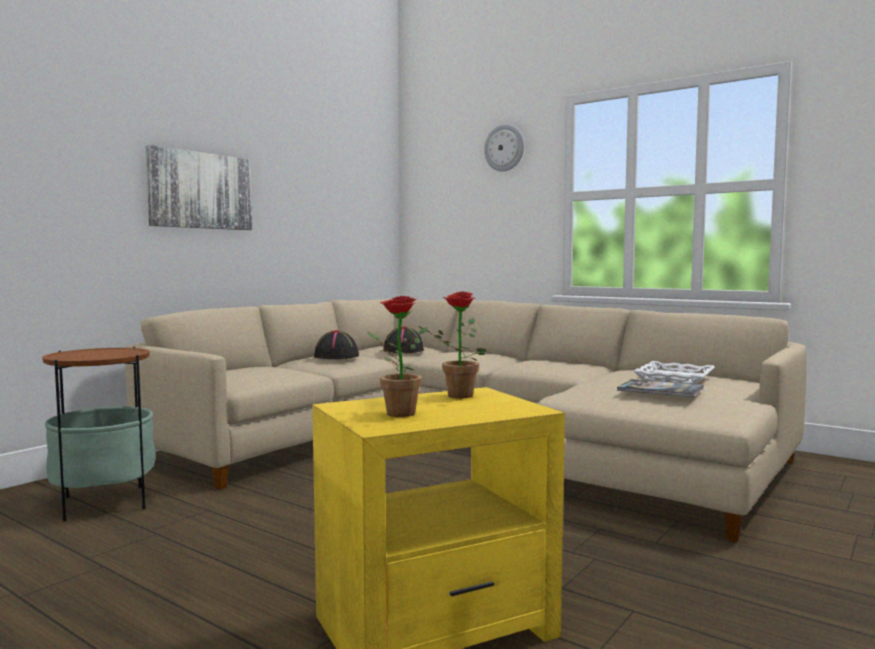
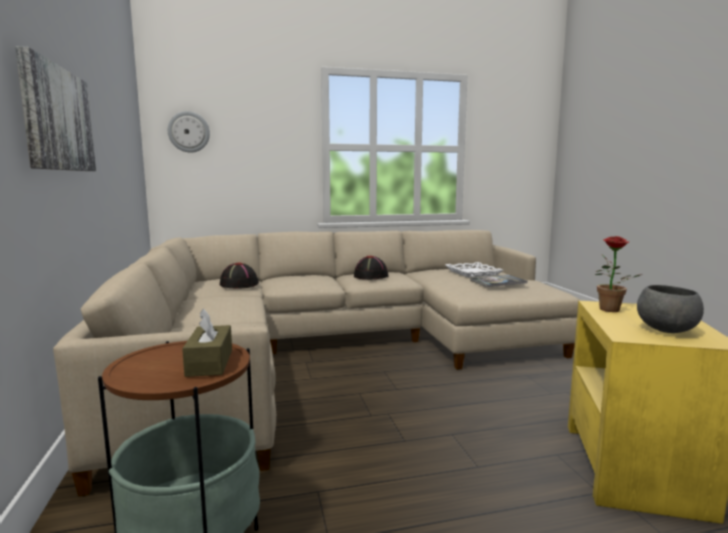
camera: 50 degrees left, 5 degrees up
black hat [314,330,359,359] -> black hat moved to [354,255,388,279]
potted plant [367,296,428,417] -> grey bowl [637,285,704,333]
wall clock [484,124,524,172] -> wall clock moved to [168,111,210,153]
none -> brown tissue box [182,309,232,377]

